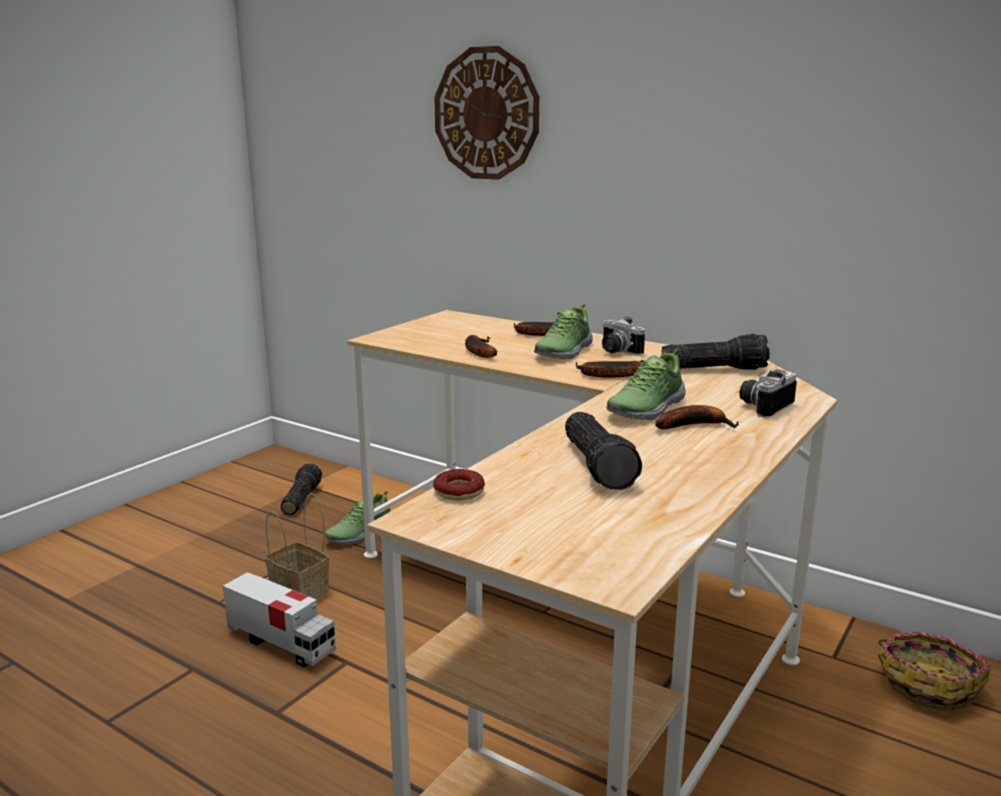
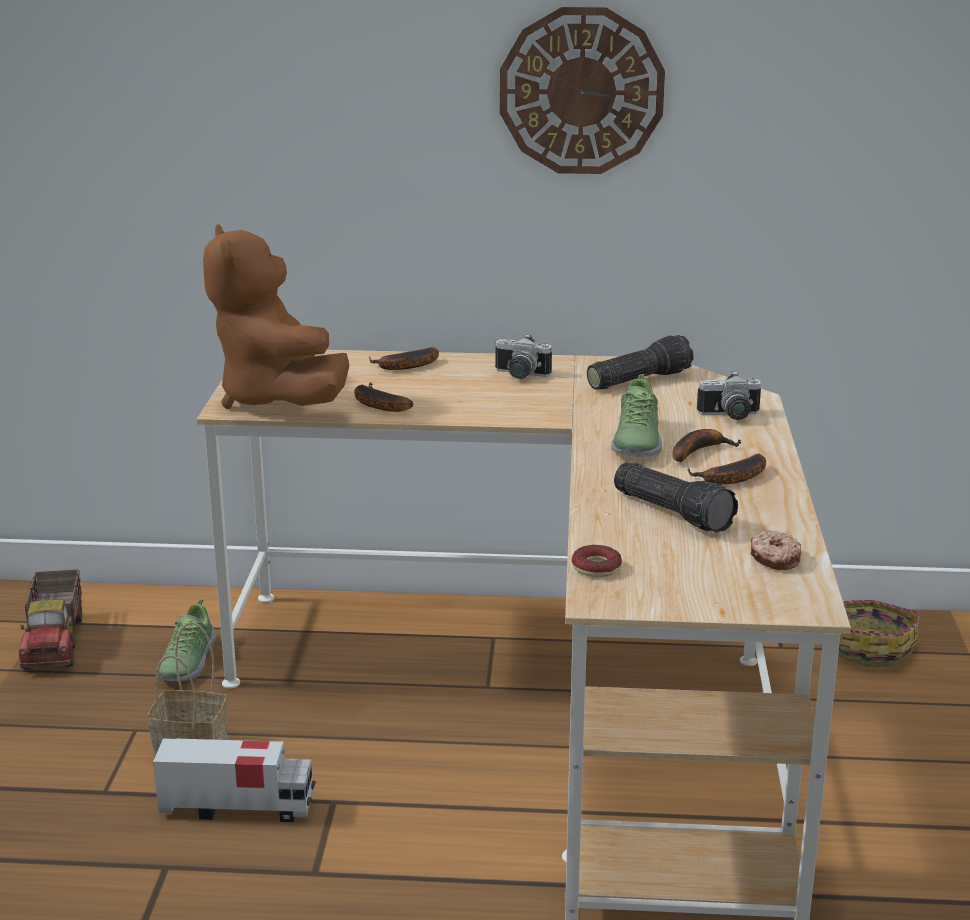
camera: 30 degrees left, 5 degrees up
flashlight [281,463,322,515] -> toy truck [19,569,82,670]
wall clock [434,46,539,180] -> wall clock moved to [500,7,665,174]
shoe [534,304,593,359] -> none
banana [576,361,641,378] -> banana moved to [687,454,766,485]
camera [739,369,797,418] -> camera turned 105 degrees counterclockwise [697,371,761,420]
none -> brown plush toy [203,224,349,409]
none -> donut [751,530,802,570]

